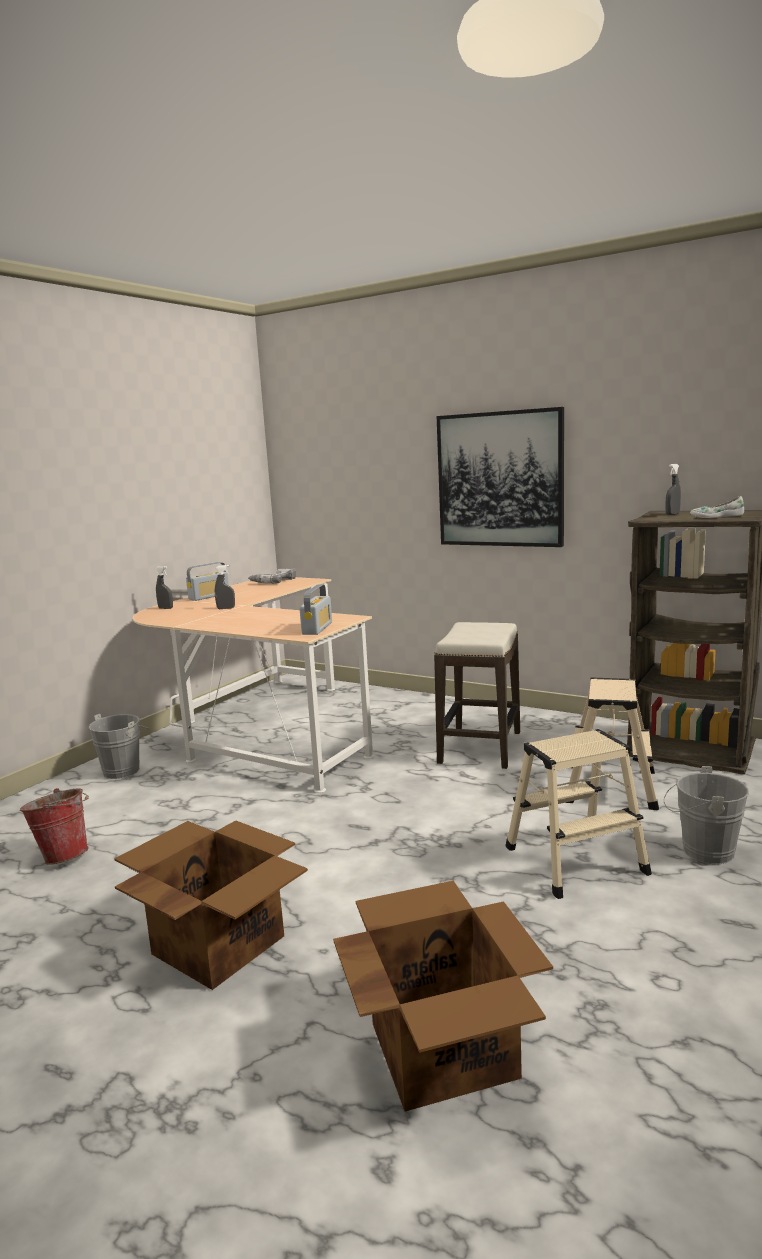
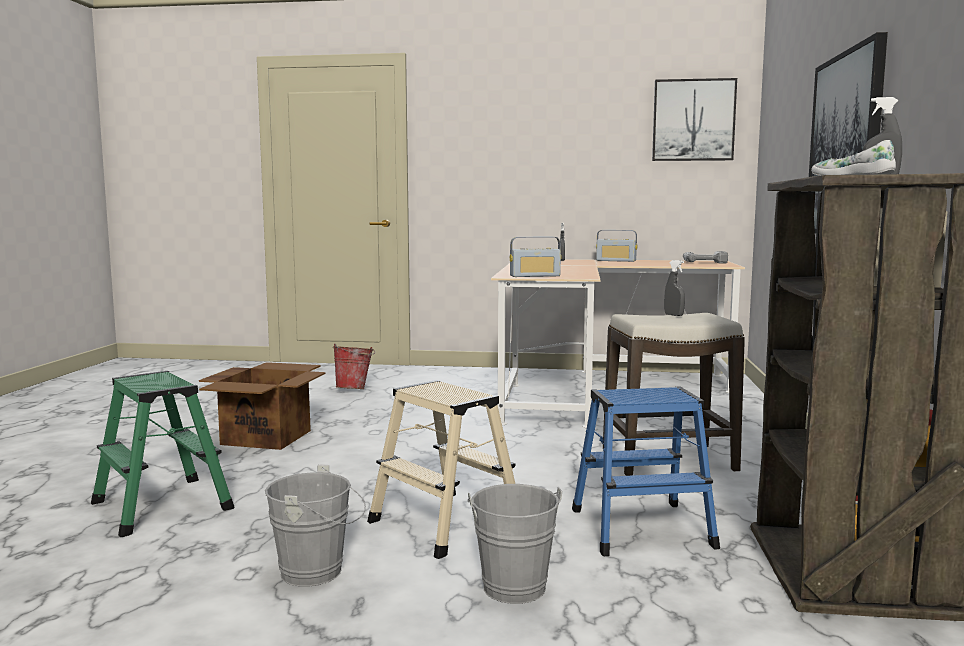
camera: 65 degrees right, 5 degrees down
grey bucket [88,714,150,779] -> grey bucket moved to [265,464,366,587]
grey spray bottle [215,565,235,609] -> grey spray bottle moved to [664,260,685,316]
cardboard box [333,881,553,1111] -> green step ladder [91,371,235,537]
beige step ladder [566,677,659,810] -> blue step ladder [572,386,720,556]
none -> picture [652,78,737,161]

